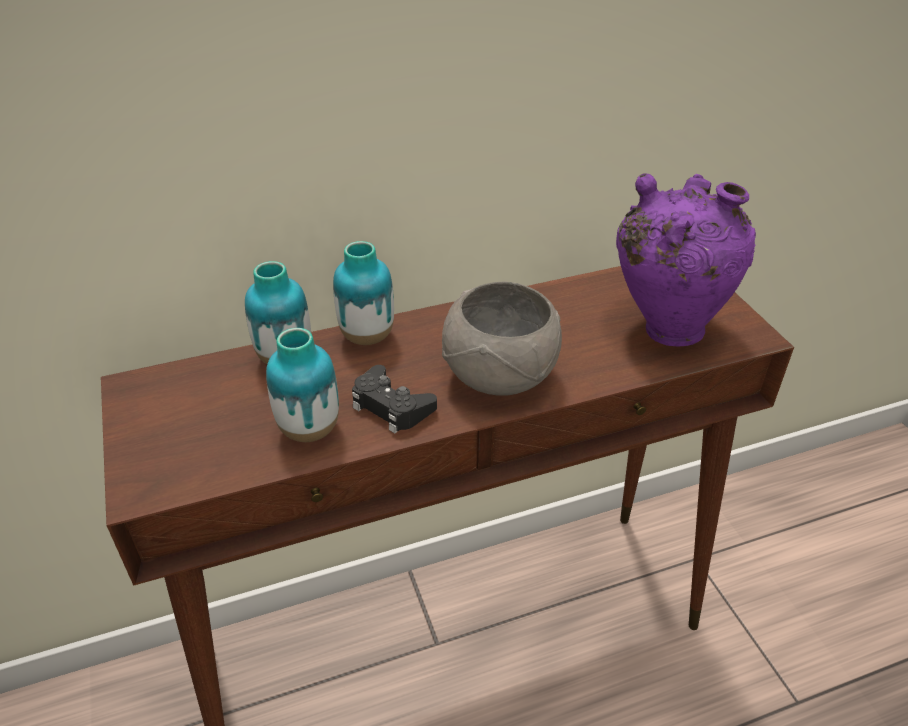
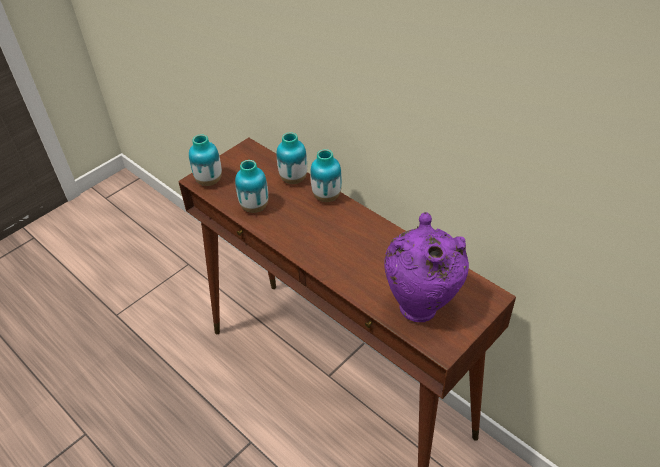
camera: 65 degrees right, 5 degrees up
black game controller [352,365,437,433] -> none
grey bowl [442,282,562,396] -> none
none -> vase [189,134,222,186]

